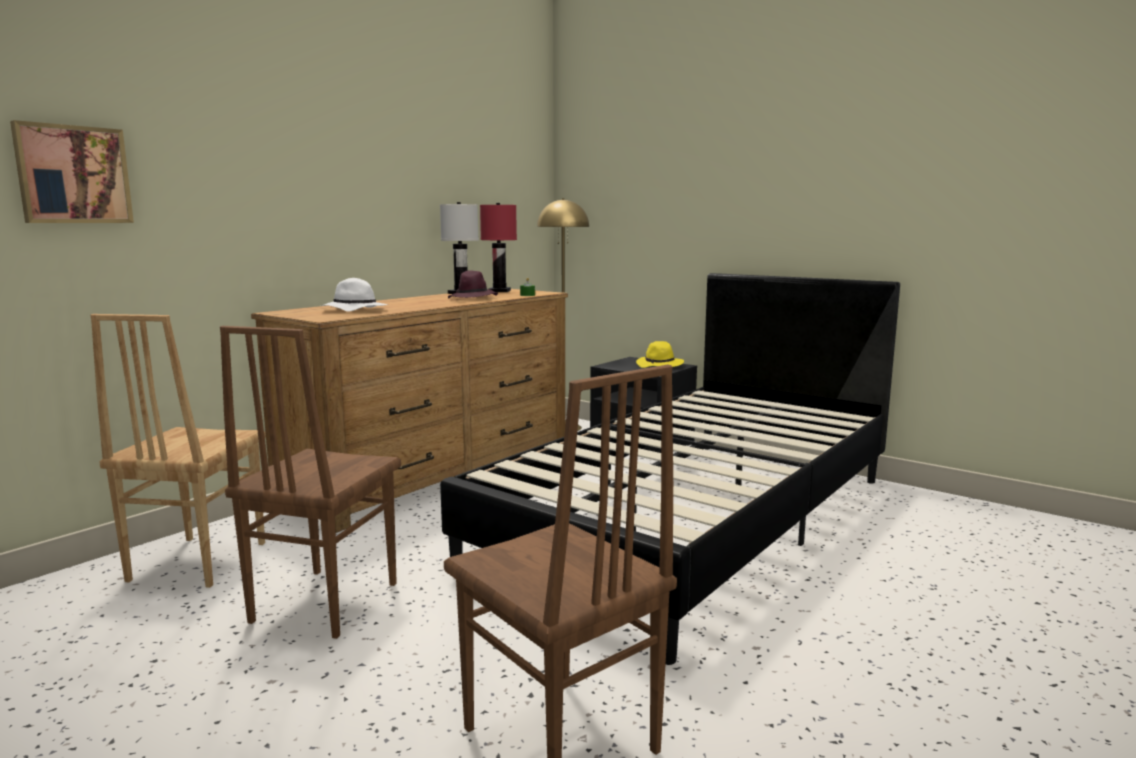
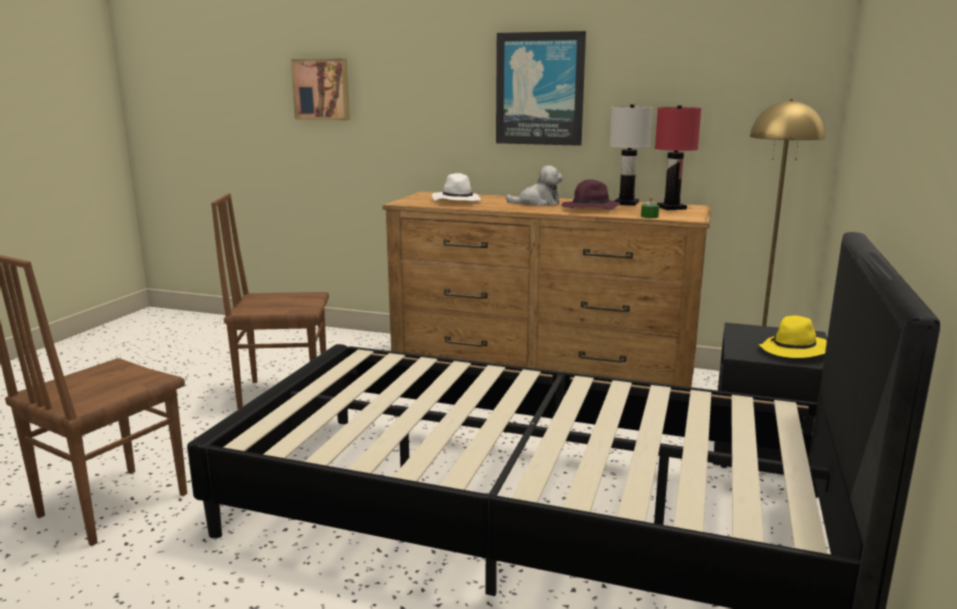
camera: 70 degrees right, 5 degrees up
brown chair [90,314,266,588] -> none
none -> picture [496,31,586,146]
none -> plush toy [505,165,563,206]

